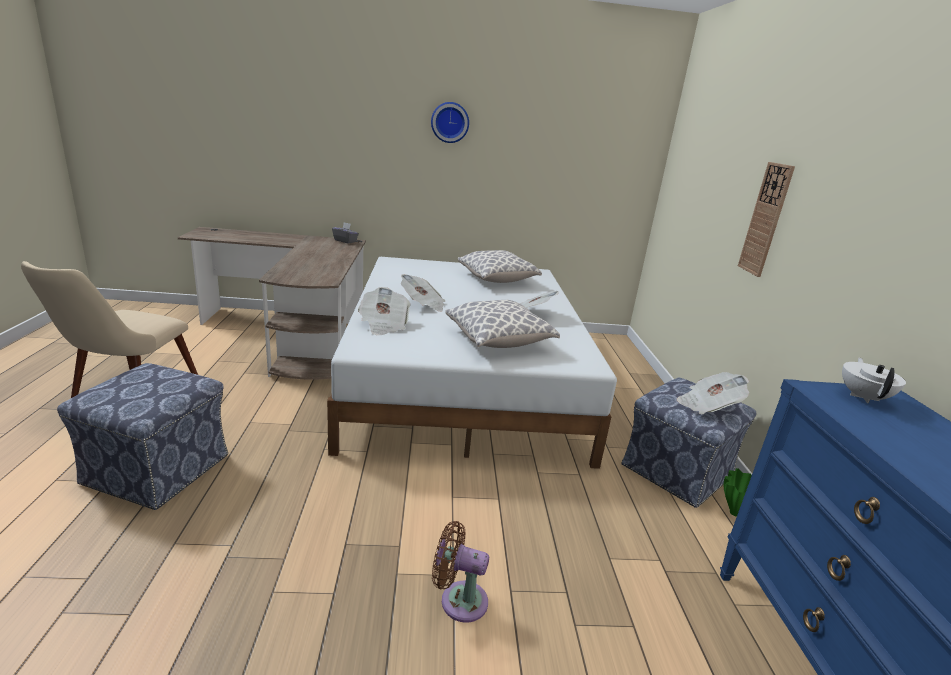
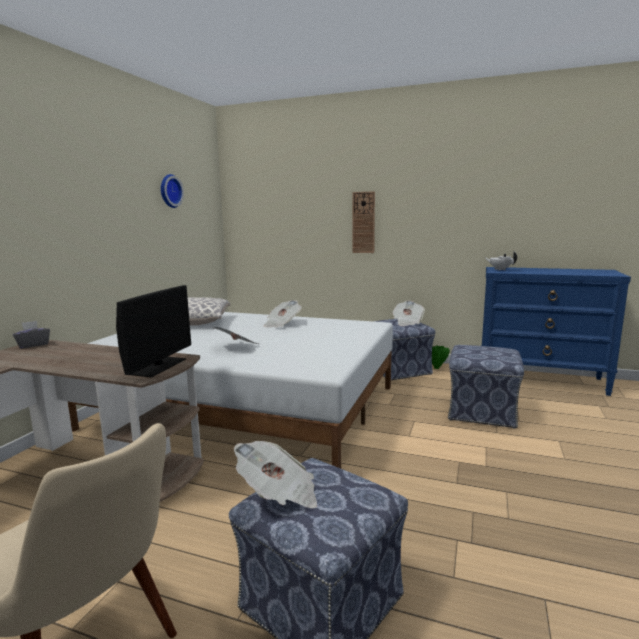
camera: 65 degrees left, 10 degrees down
newspaper [358,287,411,335] -> newspaper moved to [234,441,317,508]
wall clock [431,102,469,143] -> wall clock moved to [161,174,184,208]
brown fan [432,521,489,623] -> none
pillow [446,300,560,348] -> none
none -> monitor [116,285,191,377]
none -> ottoman [448,345,524,429]

